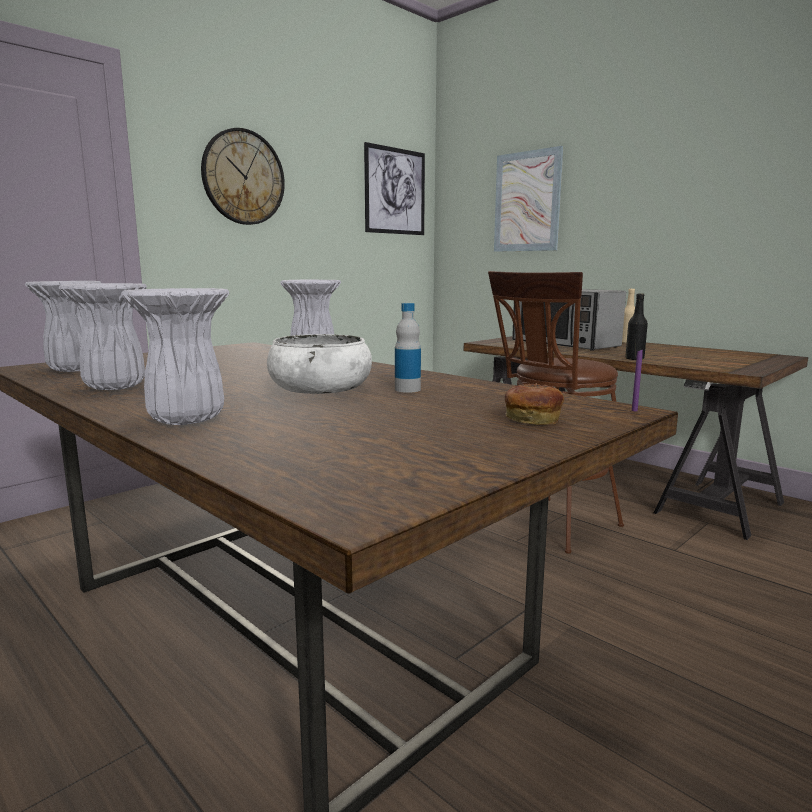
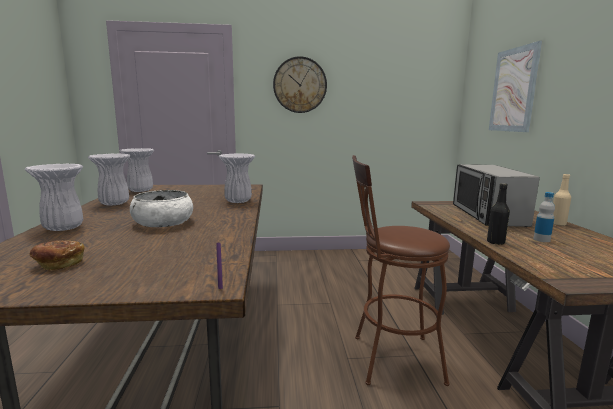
camera: 40 degrees right, 0 degrees up
picture [364,142,425,235] -> none
bottle [395,303,421,393] -> bottle moved to [533,192,555,242]
bread [505,383,564,425] -> bread moved to [30,240,84,271]

